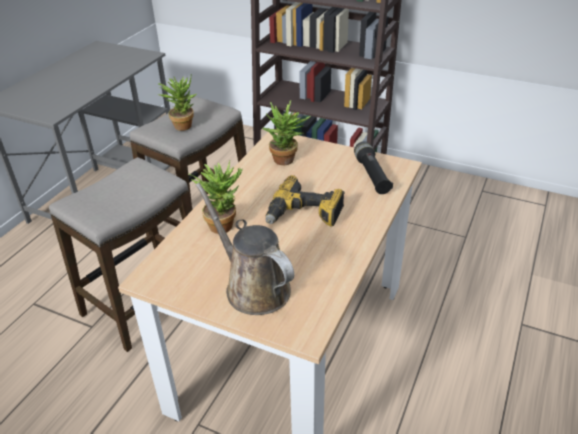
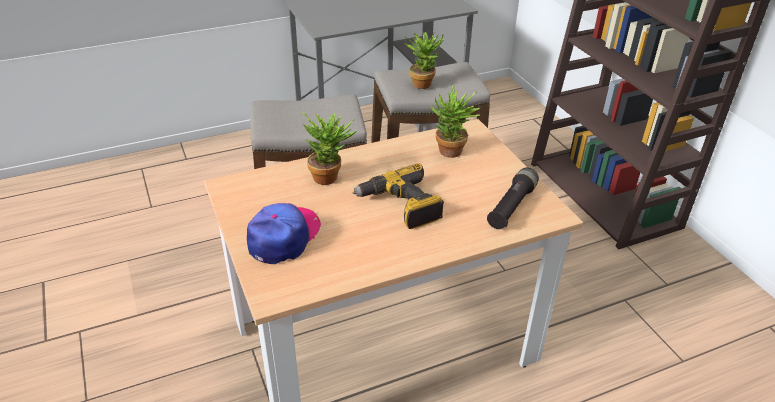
camera: 40 degrees right, 0 degrees up
brown watering can [196,183,294,315] -> cap [247,203,321,264]

